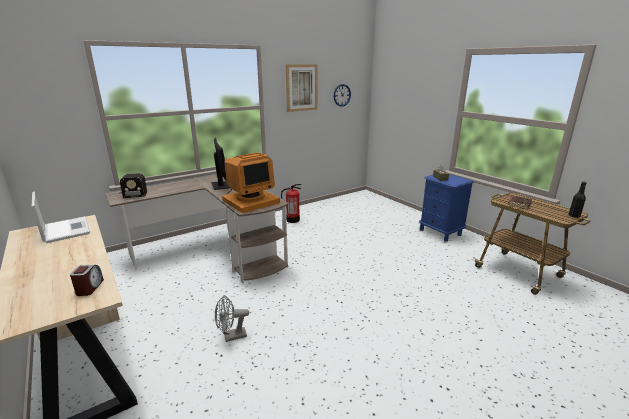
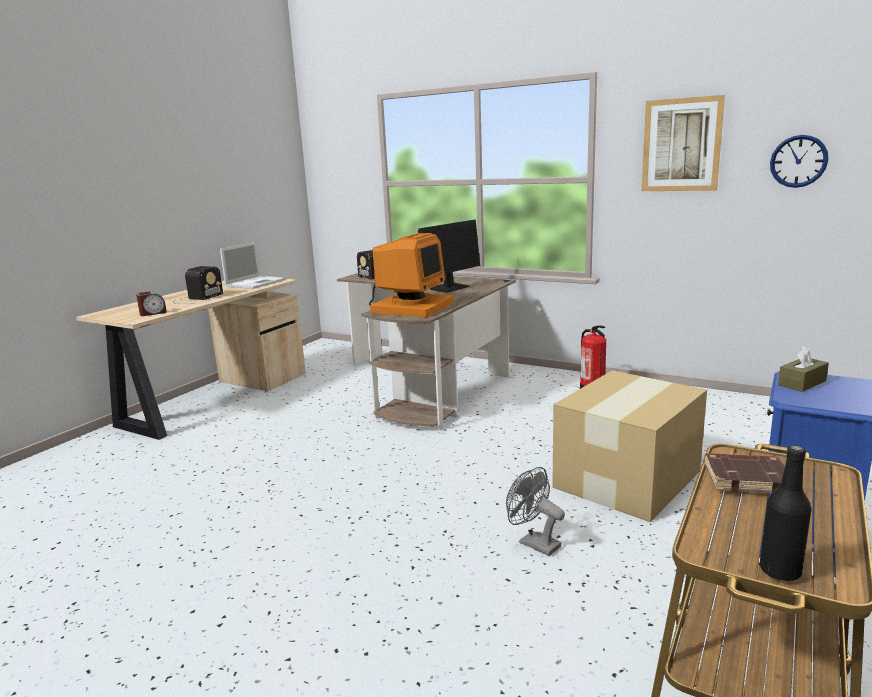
camera: 65 degrees right, 5 degrees down
grey fan [215,295,249,342] -> grey fan moved to [506,467,565,556]
monitor [222,152,280,213] -> monitor turned 90 degrees counterclockwise [369,233,454,317]
none -> radio [173,266,223,304]
none -> cardboard box [552,370,707,522]

